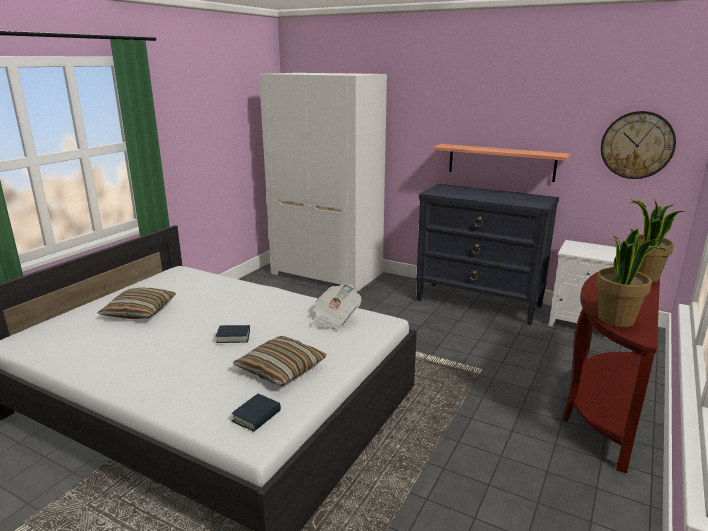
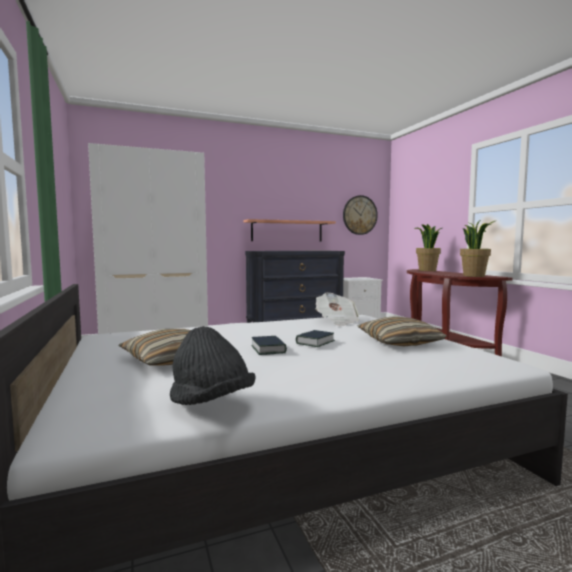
camera: 50 degrees left, 15 degrees down
book [232,394,281,432] -> book moved to [251,336,287,355]
none -> black hat [170,326,255,405]

